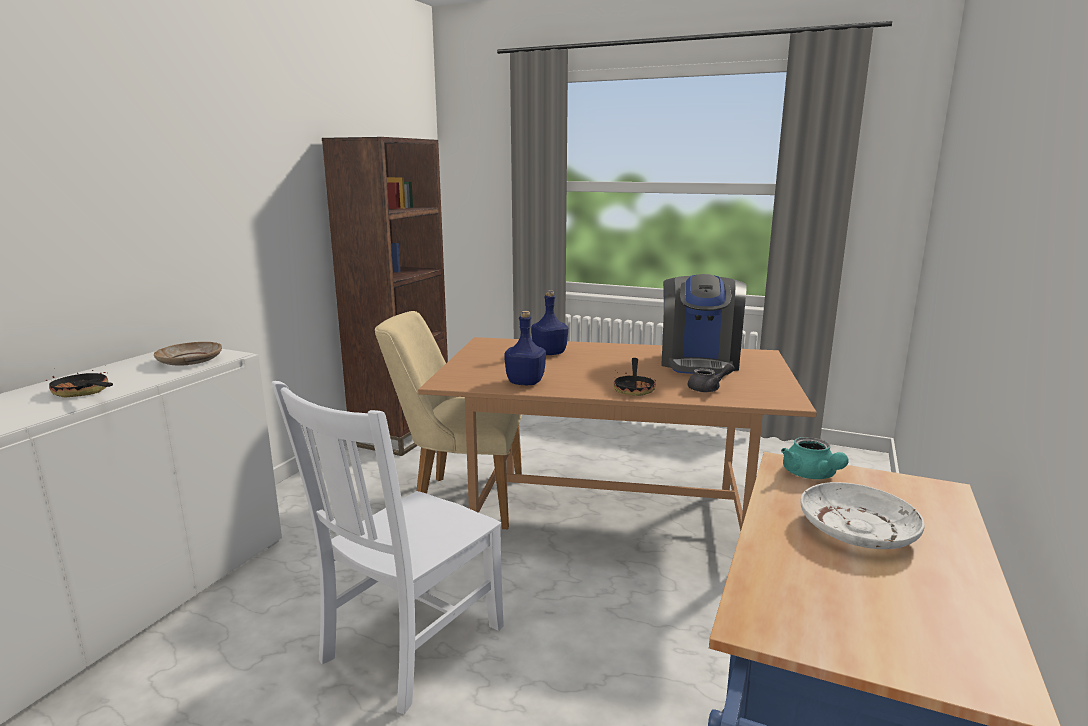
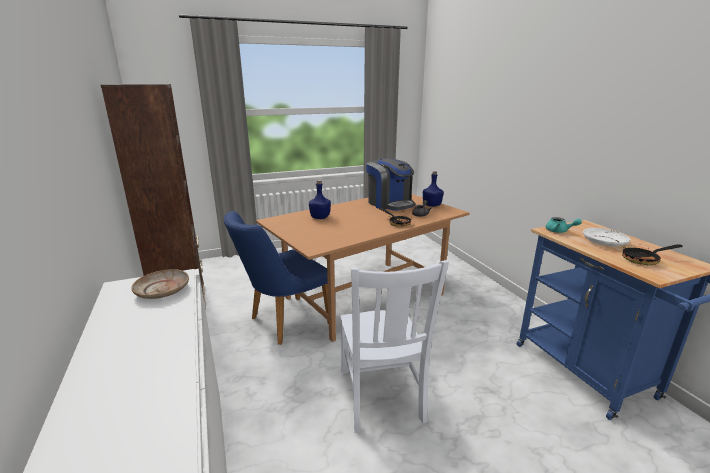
camera: 45 degrees left, 5 degrees up
frying pan [45,368,113,397] -> frying pan moved to [622,244,683,265]
beige chair [375,311,522,529] -> blue chair [224,211,329,345]
blue bottle [504,311,546,385] -> blue bottle moved to [423,171,444,207]

